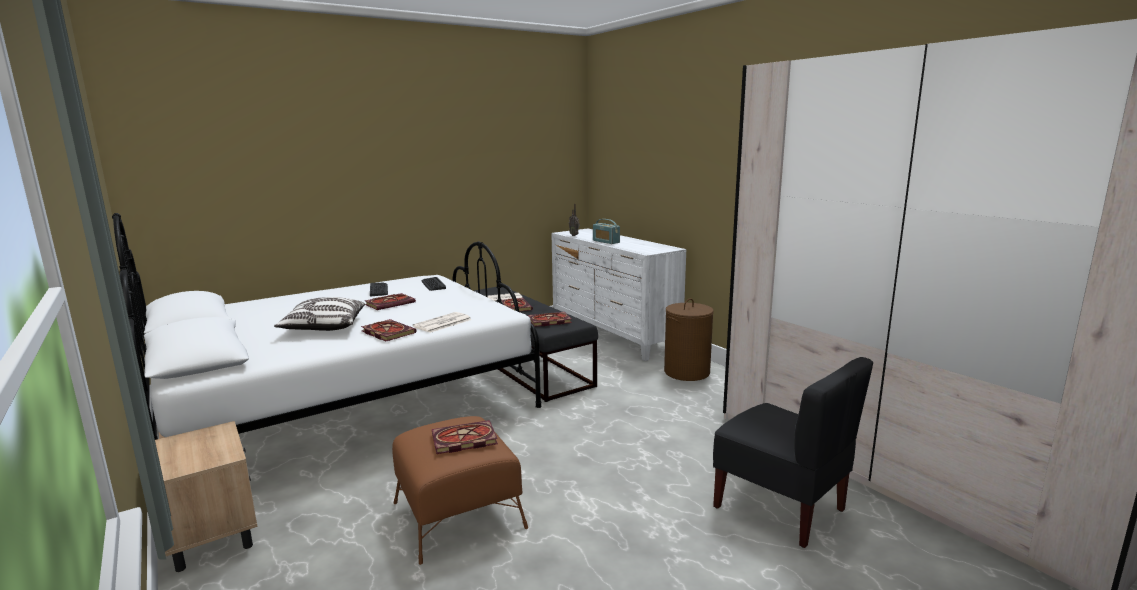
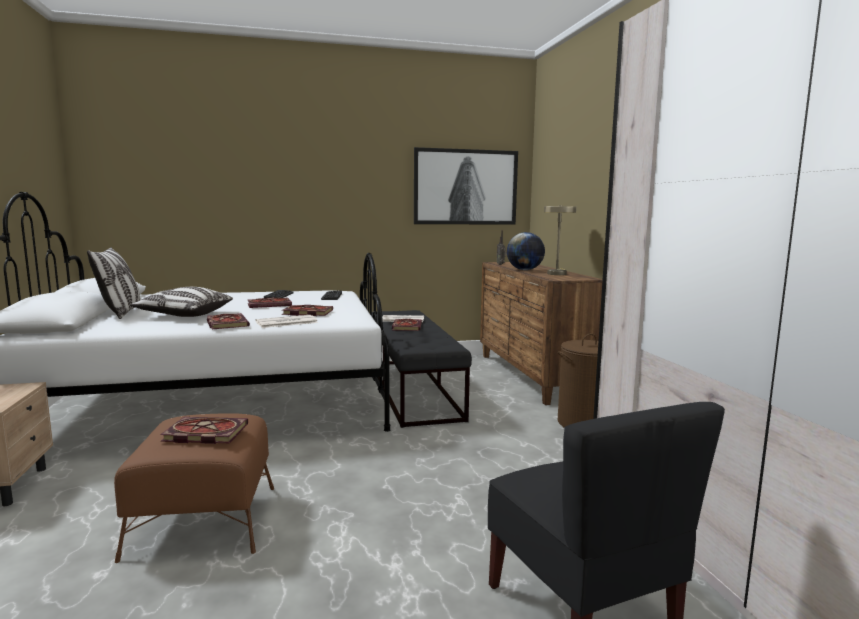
camera: 20 degrees right, 5 degrees down
book [528,312,572,327] -> book moved to [282,305,333,316]
white dresser [551,229,687,361] -> brown dresser [480,262,603,405]
radio [593,219,620,244] -> globe [507,232,545,270]
none -> pillow [87,247,140,319]
none -> picture [414,147,518,225]
none -> beige table lamp [544,205,576,275]

